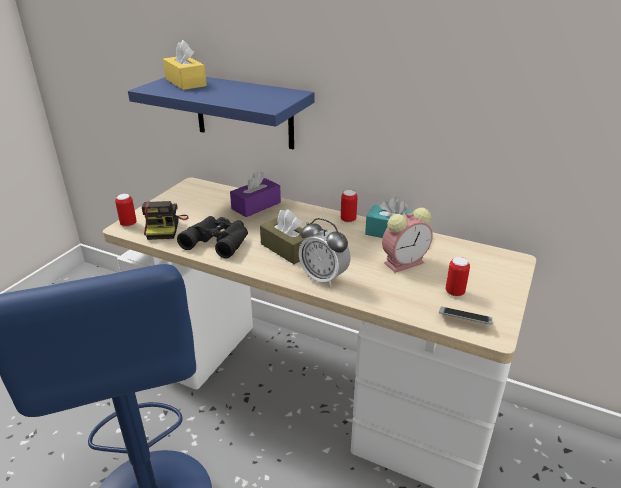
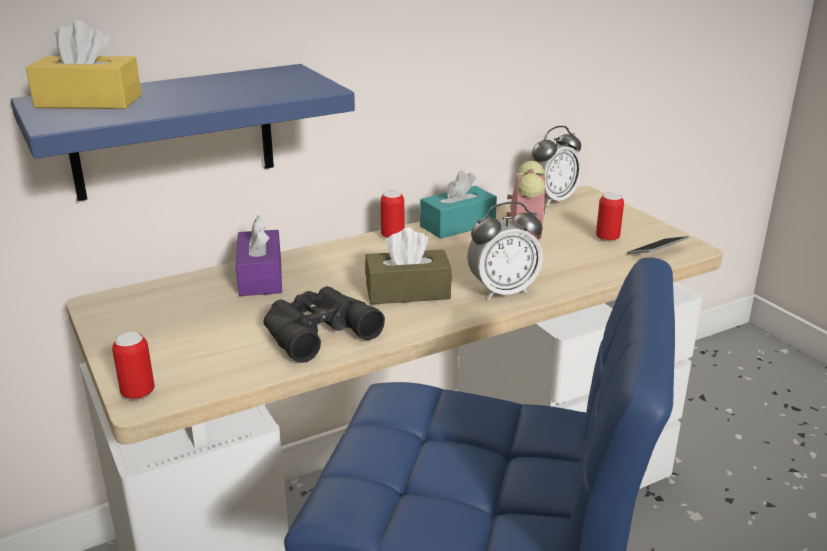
camera: 55 degrees left, 5 degrees down
camera [142,201,189,240] -> none
none -> alarm clock [529,126,582,207]

